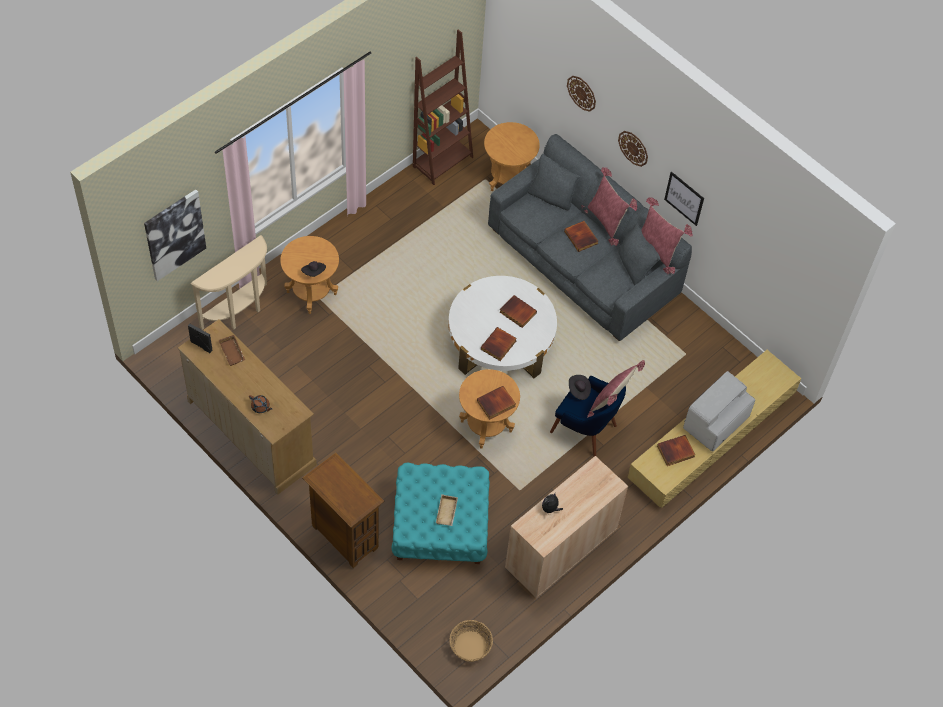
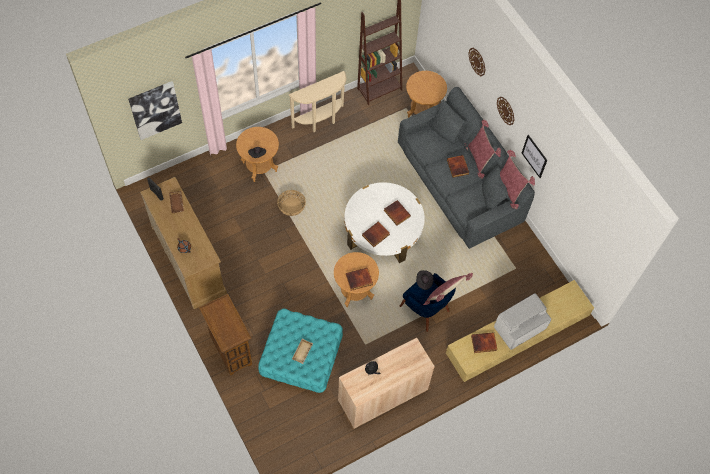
camera: 15 degrees right, 5 degrees up
beige console table [191,235,267,330] -> beige console table moved to [289,71,346,132]
basket [449,620,493,662] -> basket moved to [277,190,306,216]

